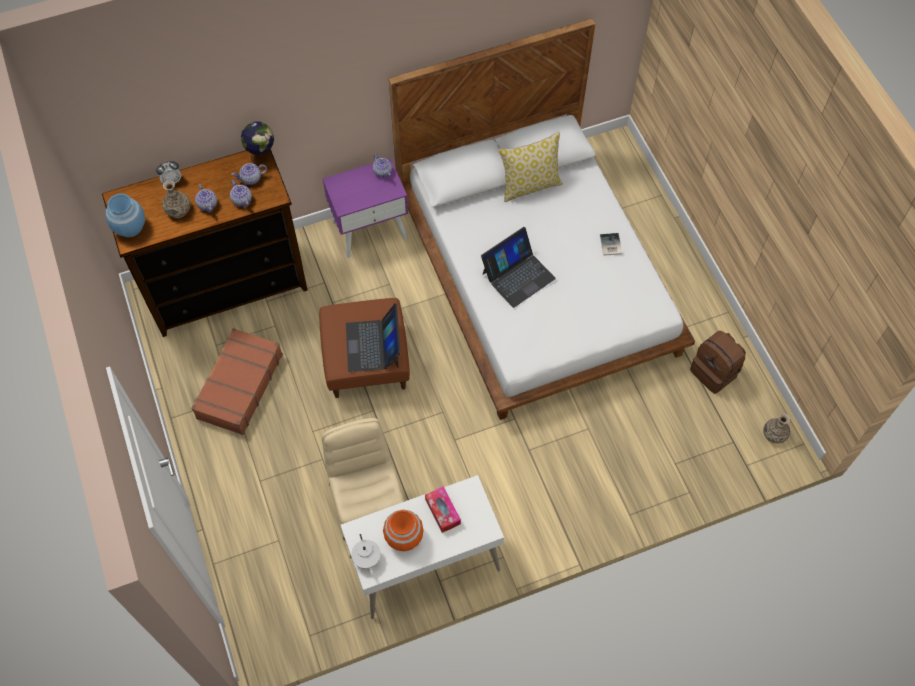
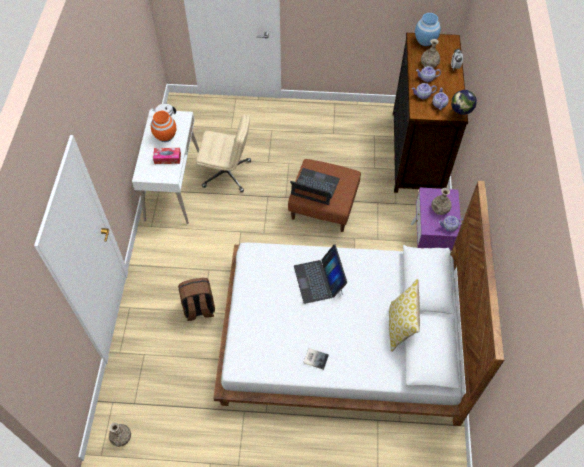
camera: 115 degrees right, 5 degrees down
brown suitcase [191,328,283,435] -> none
brown backpack [690,331,746,394] -> brown backpack moved to [178,278,215,321]
none -> vase [431,188,452,215]

